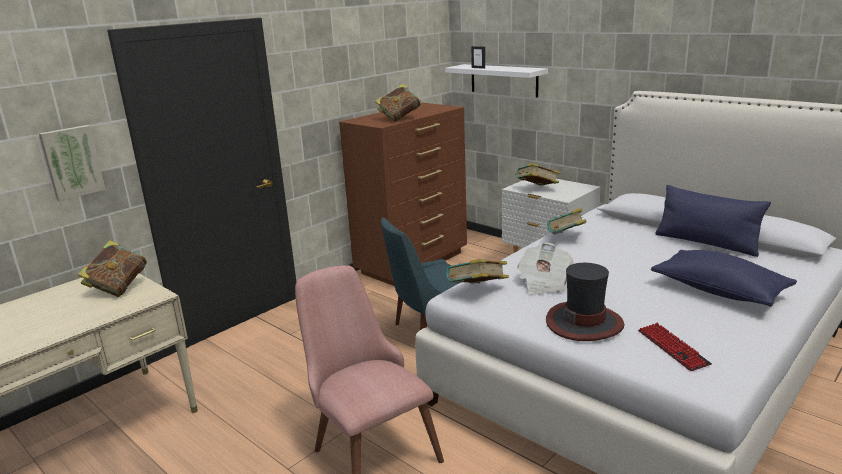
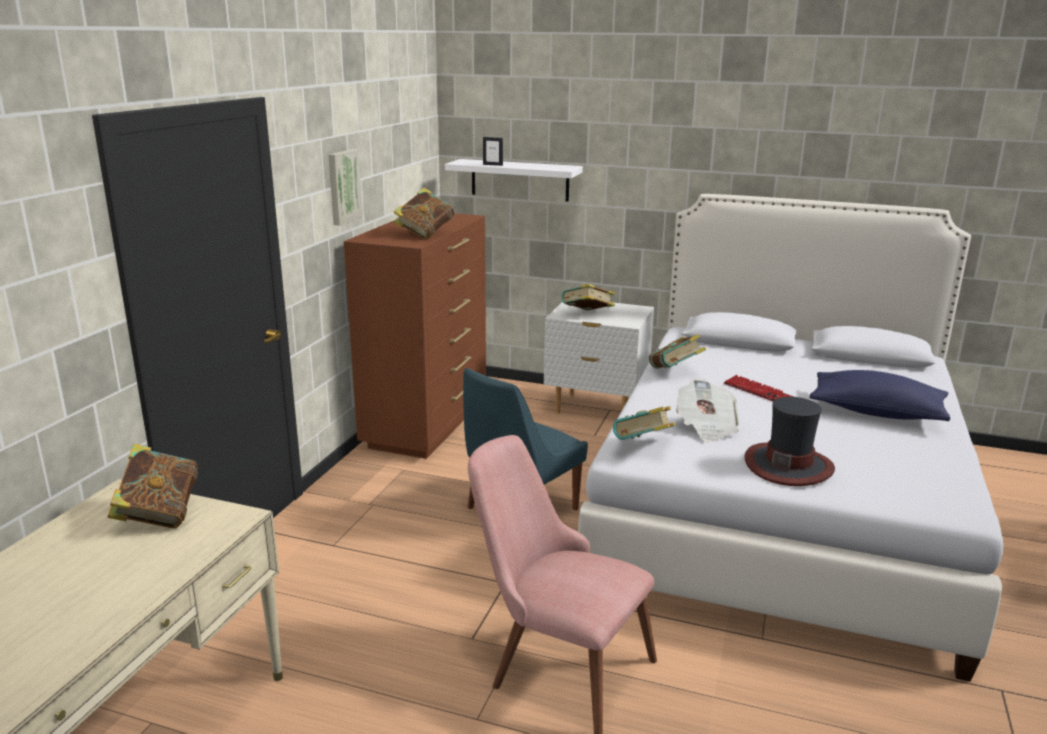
camera: 25 degrees left, 0 degrees up
picture [39,125,106,201] -> picture moved to [328,149,362,226]
keyboard [638,323,712,371] -> keyboard moved to [724,375,794,401]
blue pillow [655,185,771,257] -> none

